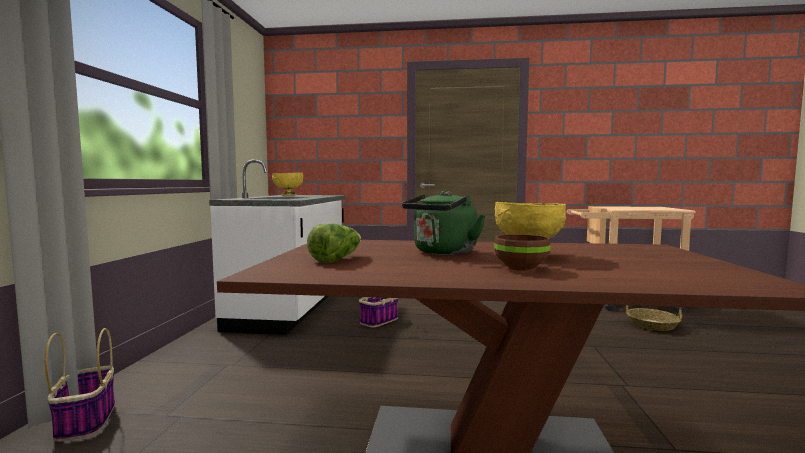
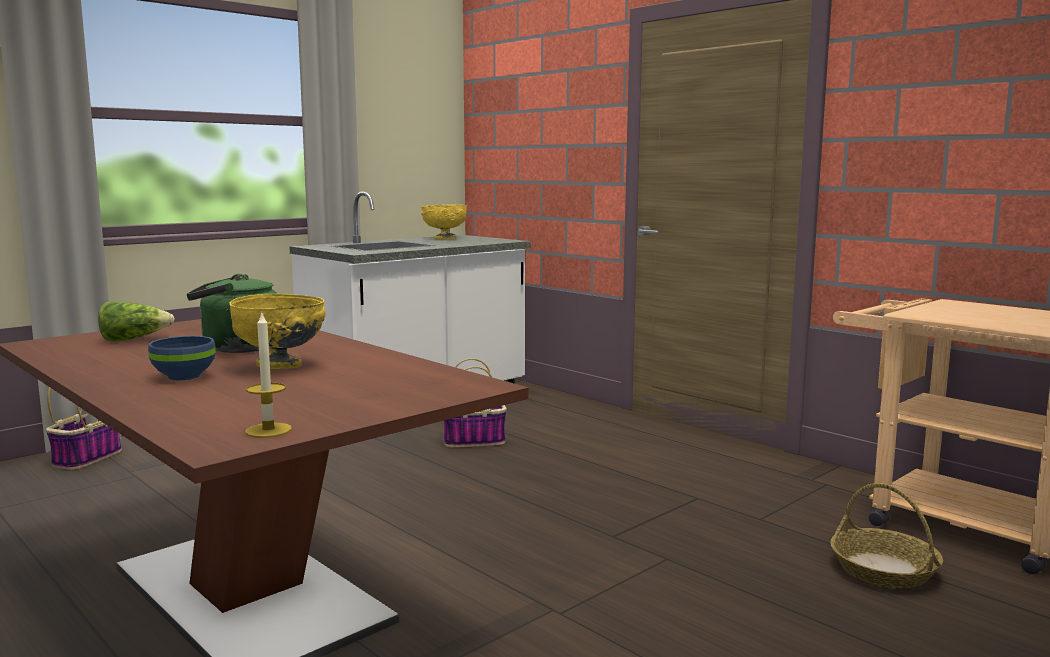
camera: 40 degrees right, 5 degrees up
brown bowl [494,234,550,271] -> blue bowl [148,336,216,381]
none -> candle [245,312,292,438]

